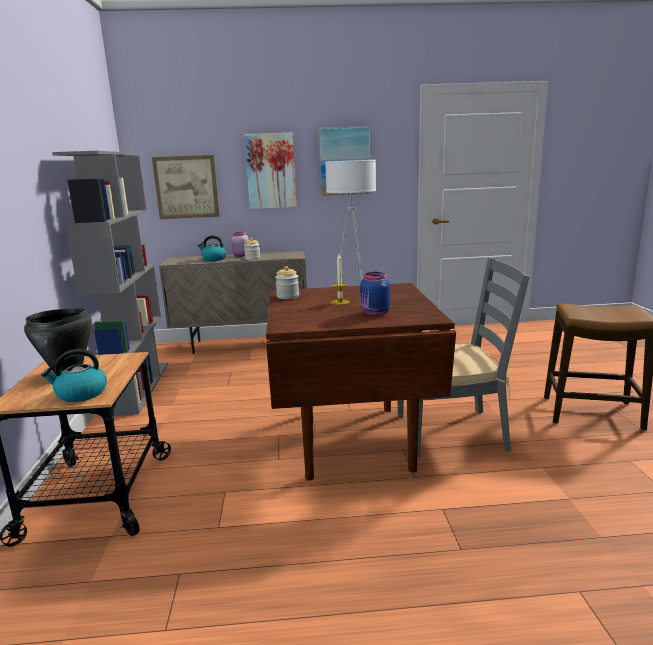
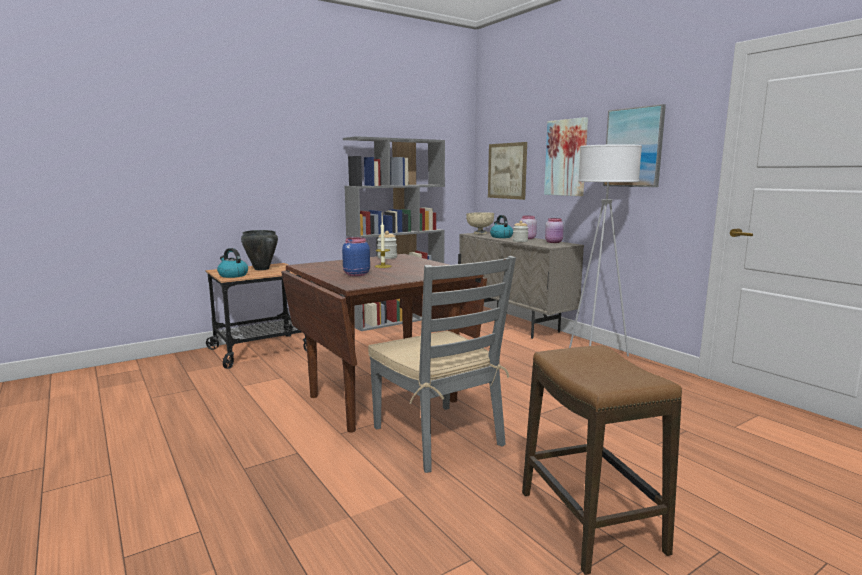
camera: 60 degrees right, 5 degrees down
none -> beige bowl [466,212,494,234]
none -> pink jar [545,218,564,243]

